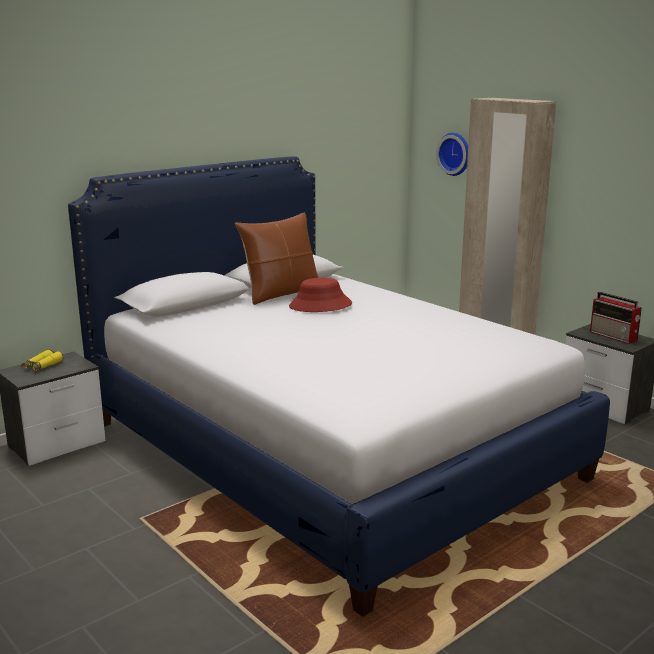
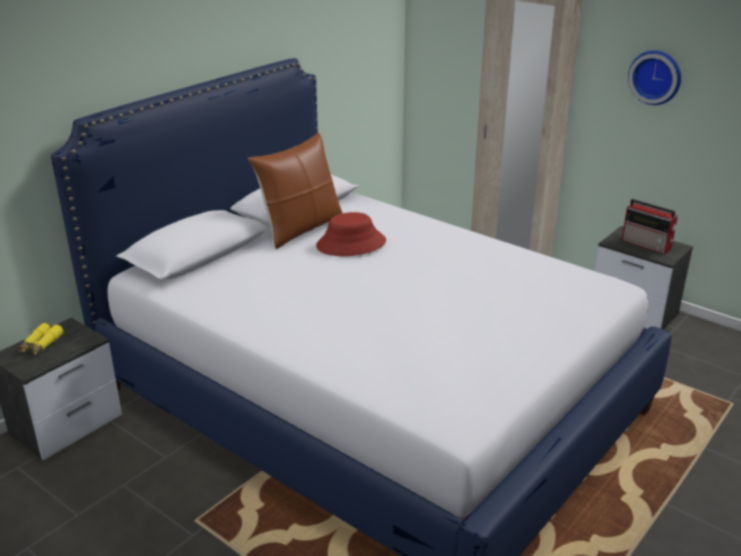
camera: 10 degrees left, 10 degrees up
wall clock [436,133,468,176] -> wall clock moved to [628,50,681,105]

